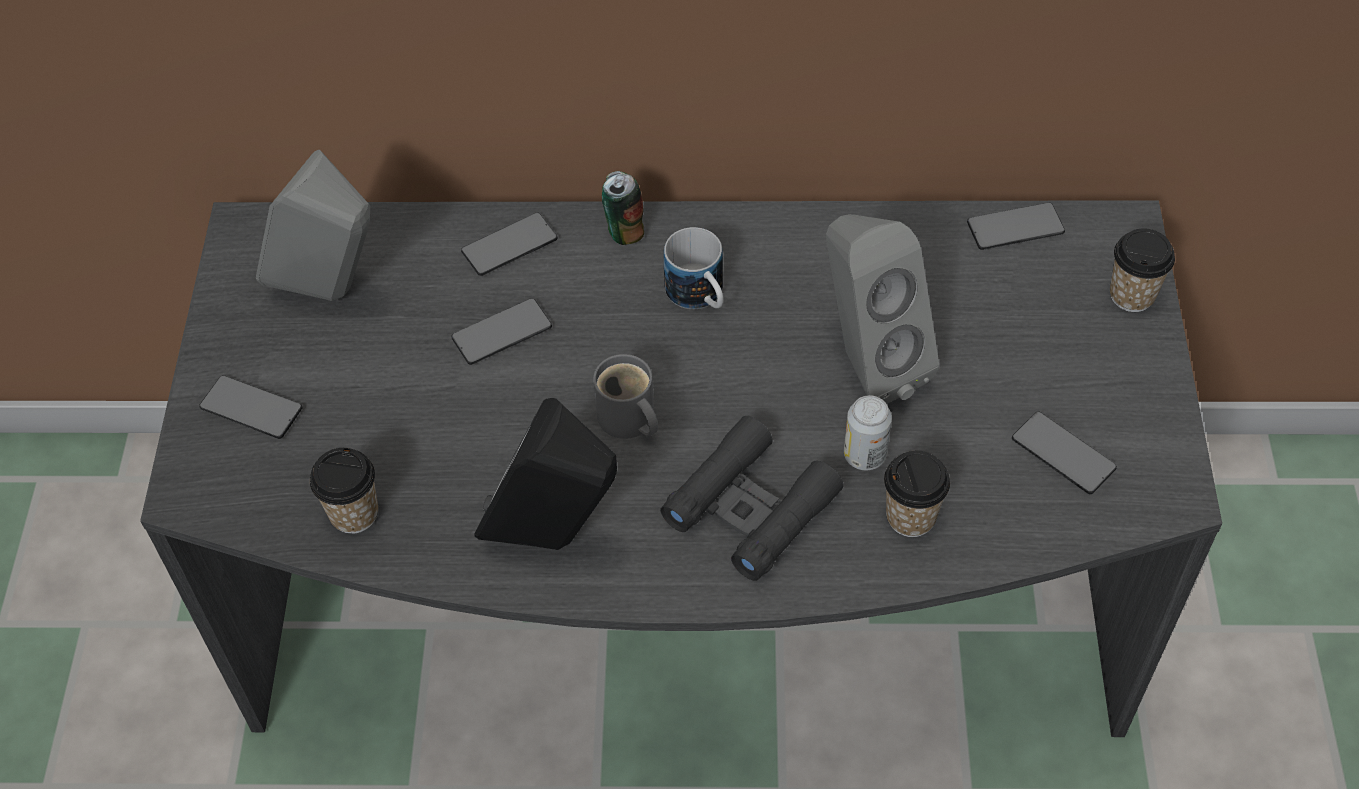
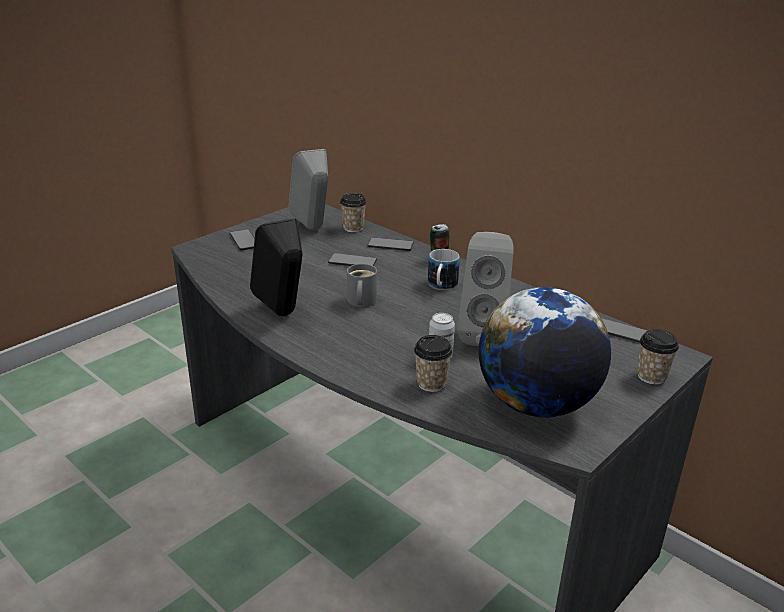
camera: 40 degrees right, 25 degrees down
cup [310,448,378,534] -> cup moved to [340,193,367,232]
black binoculars [660,416,843,581] -> none
phone [1012,411,1117,494] -> globe [479,287,611,417]

